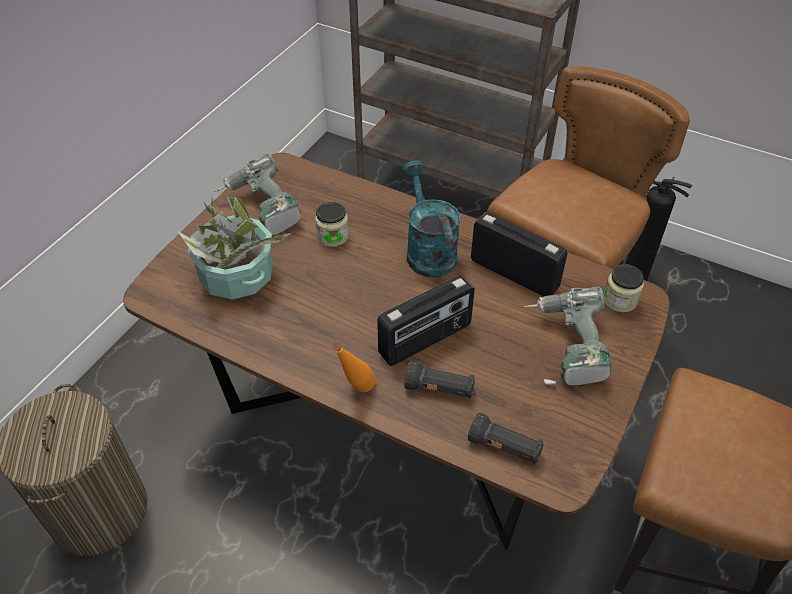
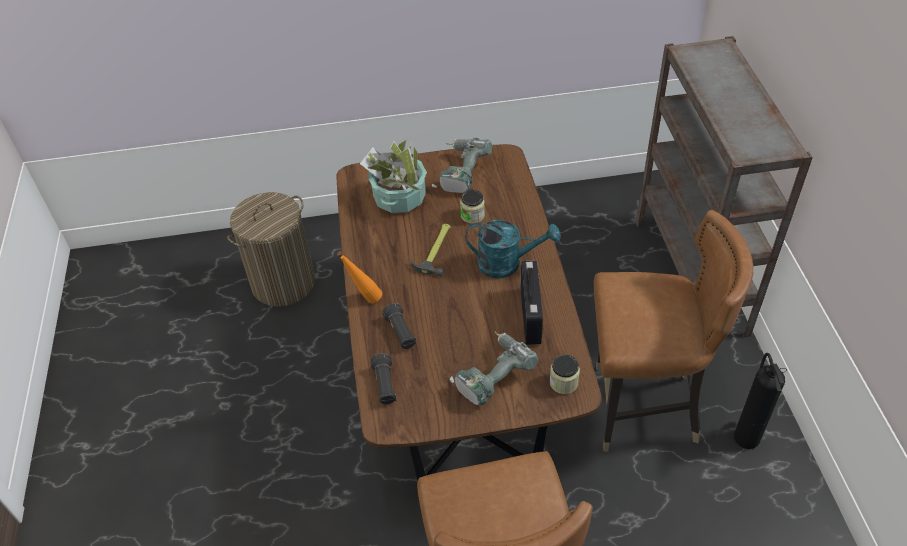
camera: 55 degrees right, 0 degrees up
radio [377,275,475,366] -> none
turquoise watering can [402,160,461,278] -> turquoise watering can turned 60 degrees clockwise [465,220,561,279]
none -> hammer [410,224,451,276]

